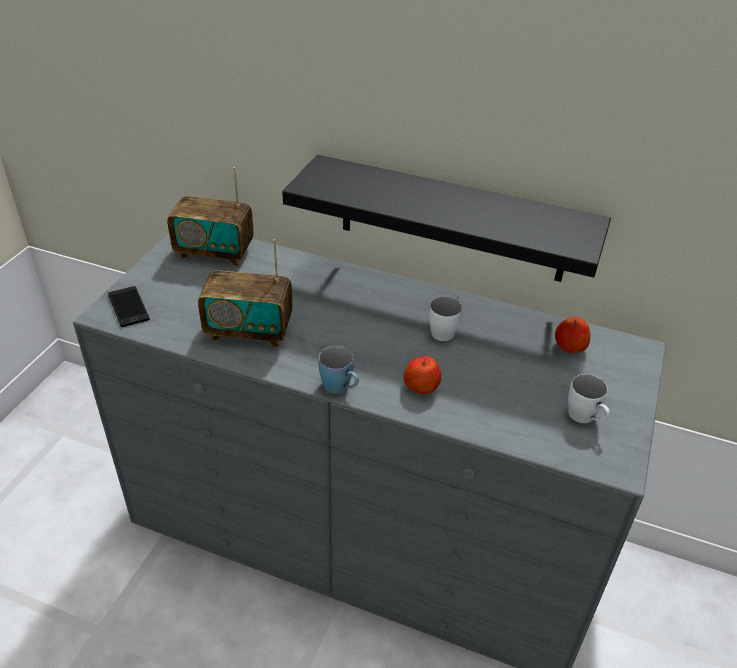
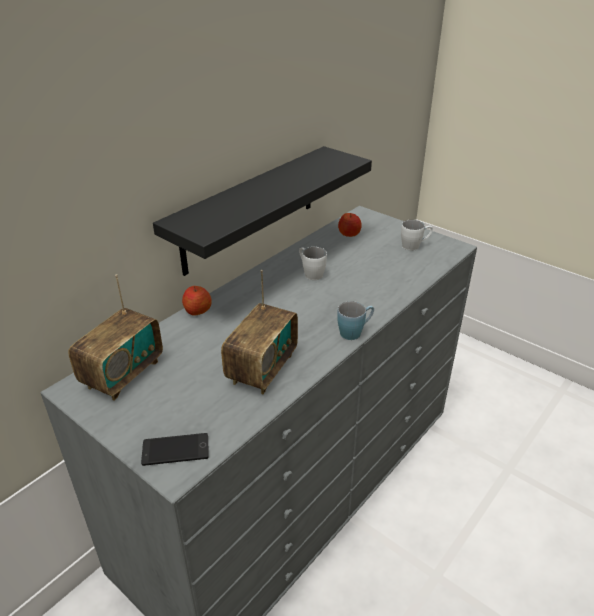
camera: 70 degrees left, 5 degrees down
apple [404,356,441,394] -> apple moved to [182,286,212,316]

